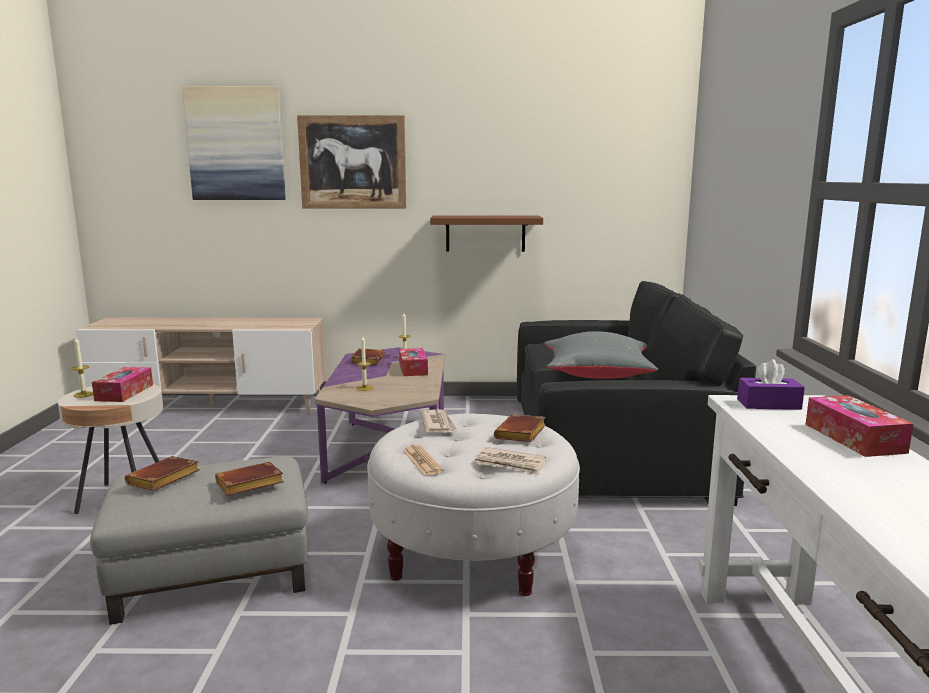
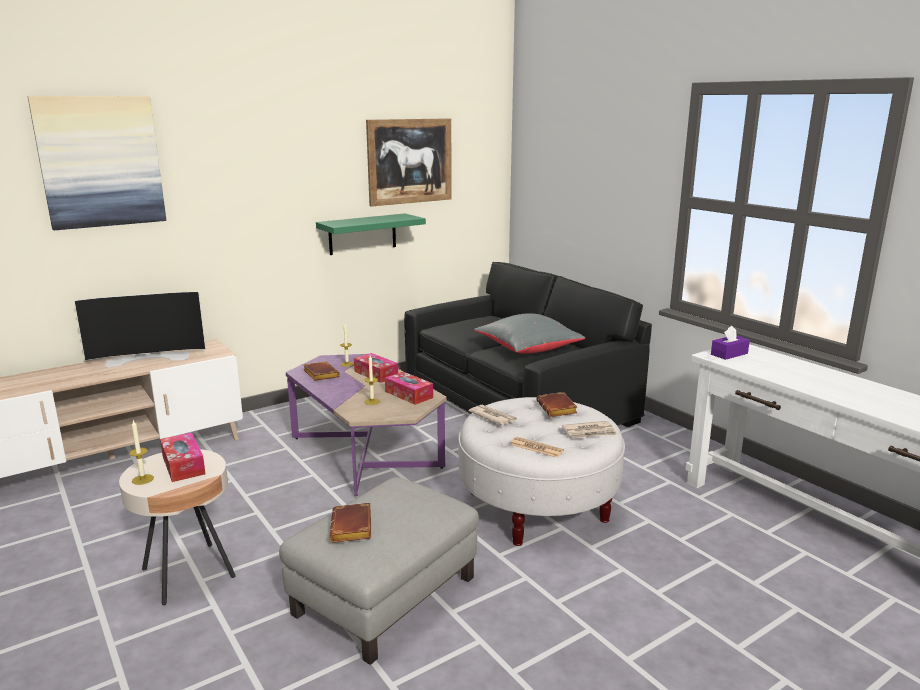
camera: 35 degrees left, 5 degrees up
brown book [215,462,284,496] -> none
picture [297,115,406,208] -> picture moved to [366,118,452,207]
brown shelf [430,215,543,252] -> green shelf [316,213,426,255]
tissue box [805,395,913,457] -> tissue box moved to [385,372,433,405]
none -> television [74,292,206,368]

